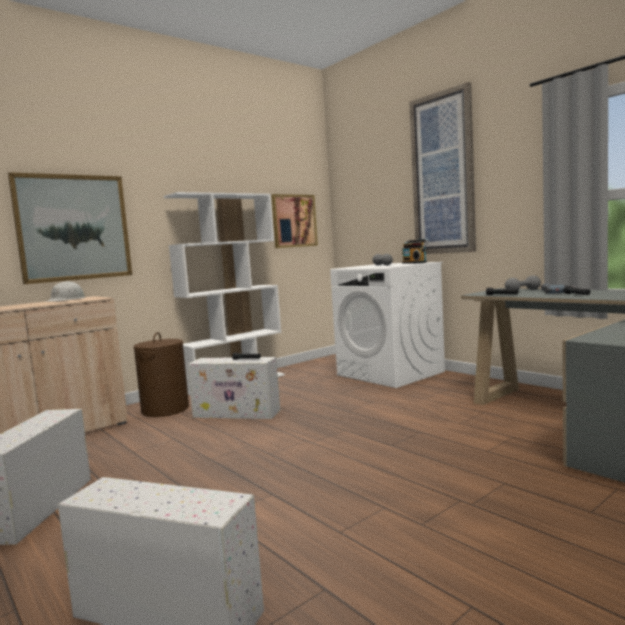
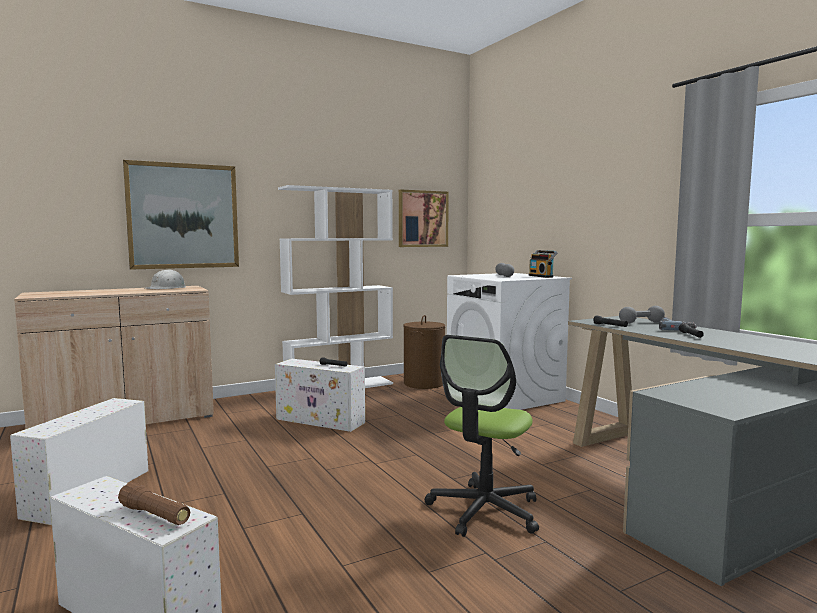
camera: 10 degrees right, 0 degrees up
brown laundry basket [134,332,189,417] -> brown laundry basket moved to [404,315,445,389]
picture [409,82,476,254] -> none
none -> brown flashlight [118,482,190,525]
none -> office chair [425,335,539,537]

